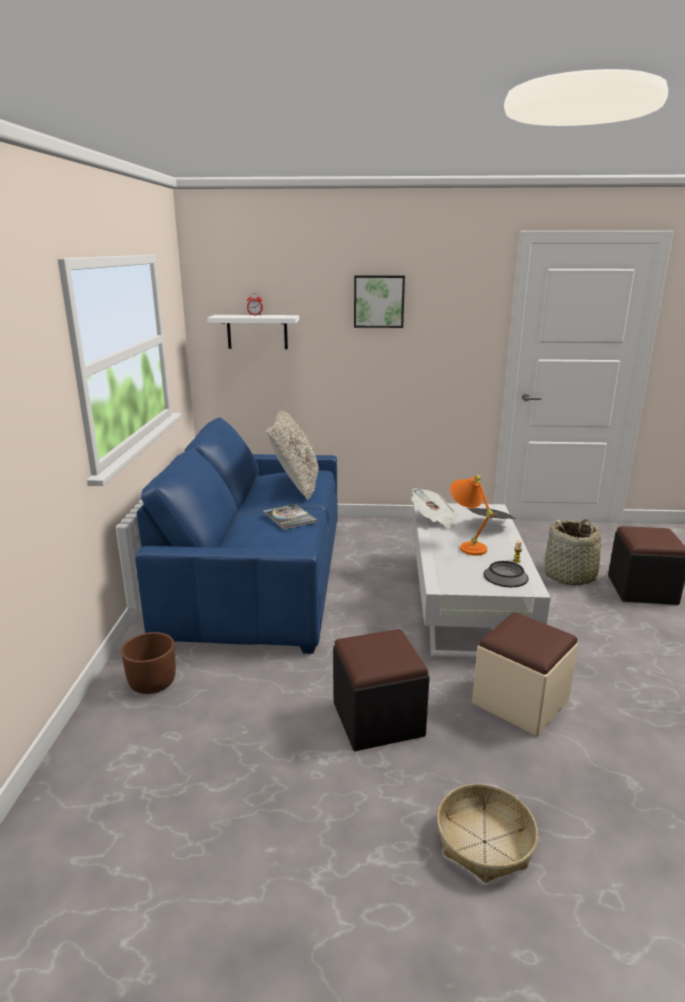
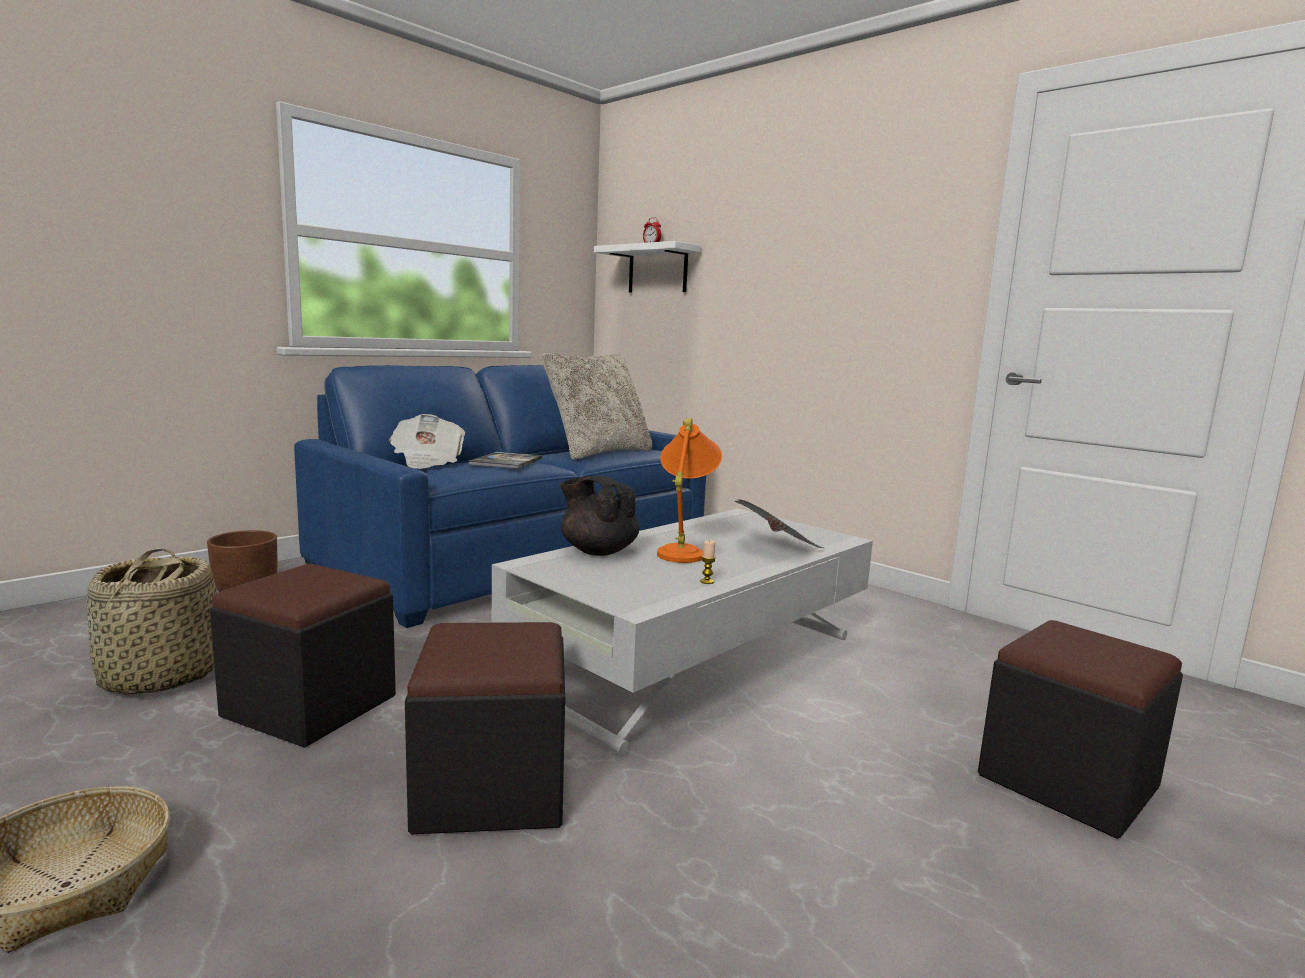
camera: 40 degrees right, 10 degrees down
picture [354,275,405,328] -> none
newspaper [411,488,458,528] -> newspaper moved to [389,414,465,469]
beige ottoman [472,612,578,736] -> black ottoman [405,622,565,834]
bowl [484,561,529,587] -> none
basket [543,519,608,586] -> basket moved to [86,548,217,695]
none -> black teapot [560,476,640,556]

